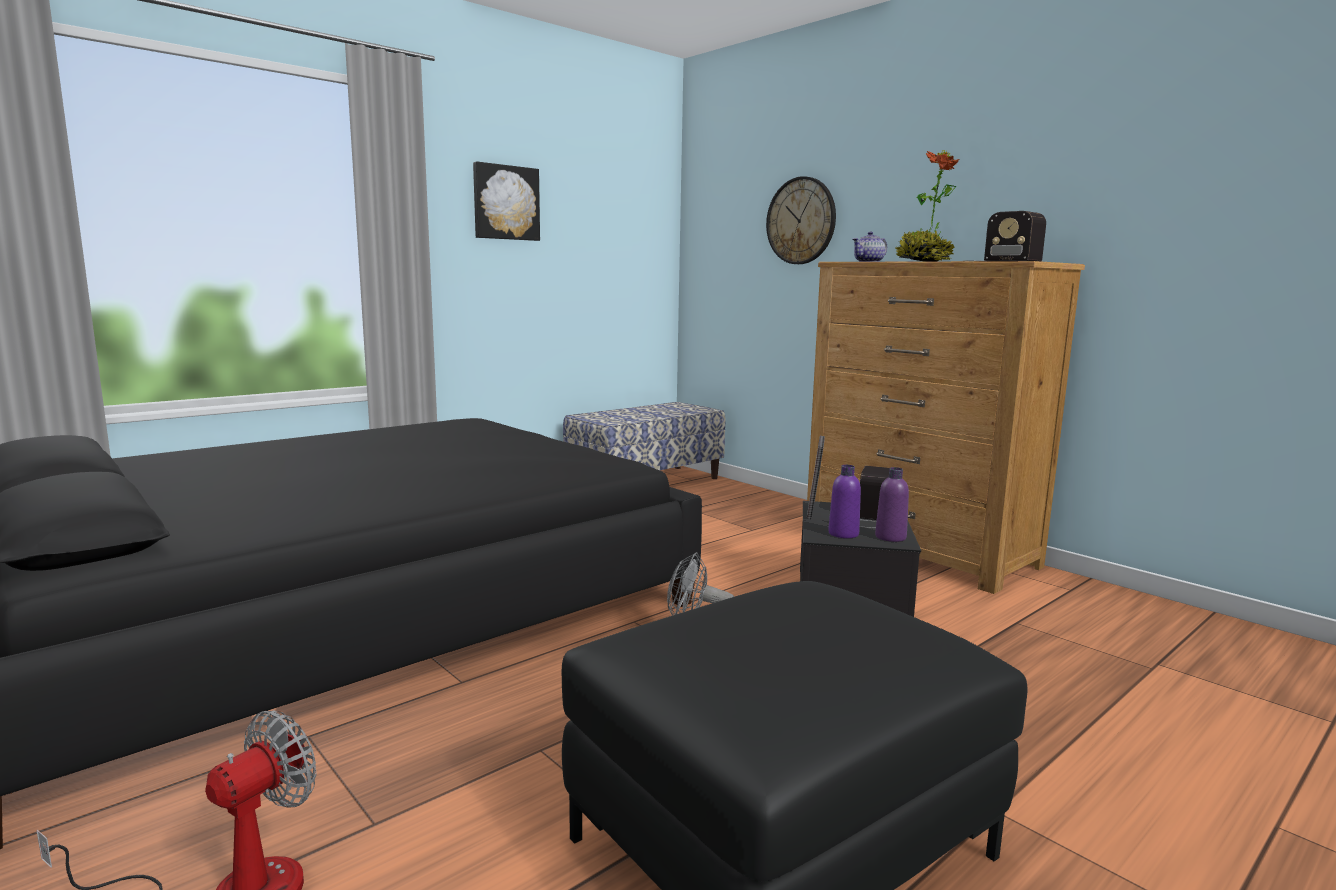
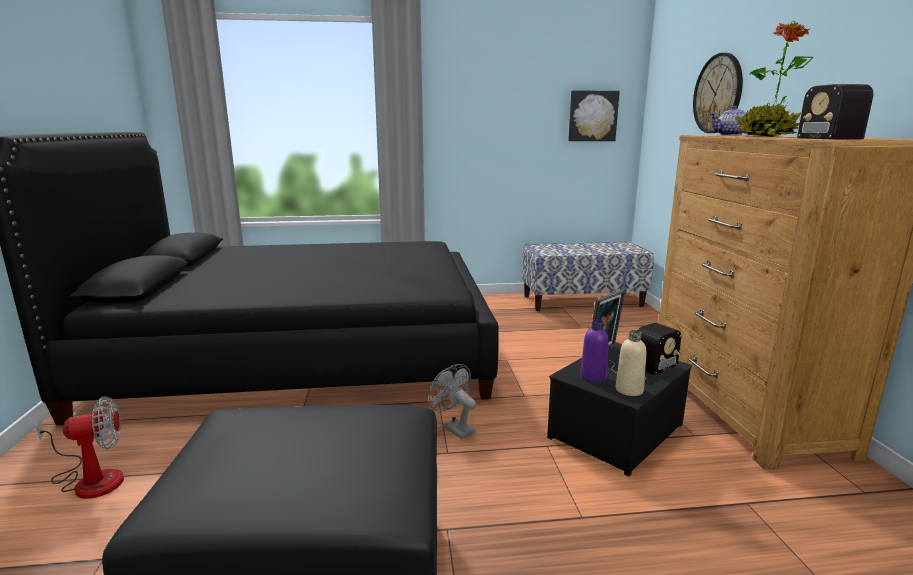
camera: 35 degrees right, 5 degrees up
picture [473,162,540,241] -> picture moved to [568,90,620,141]
purple bottle [875,467,909,542] -> beige bottle [616,330,647,396]

